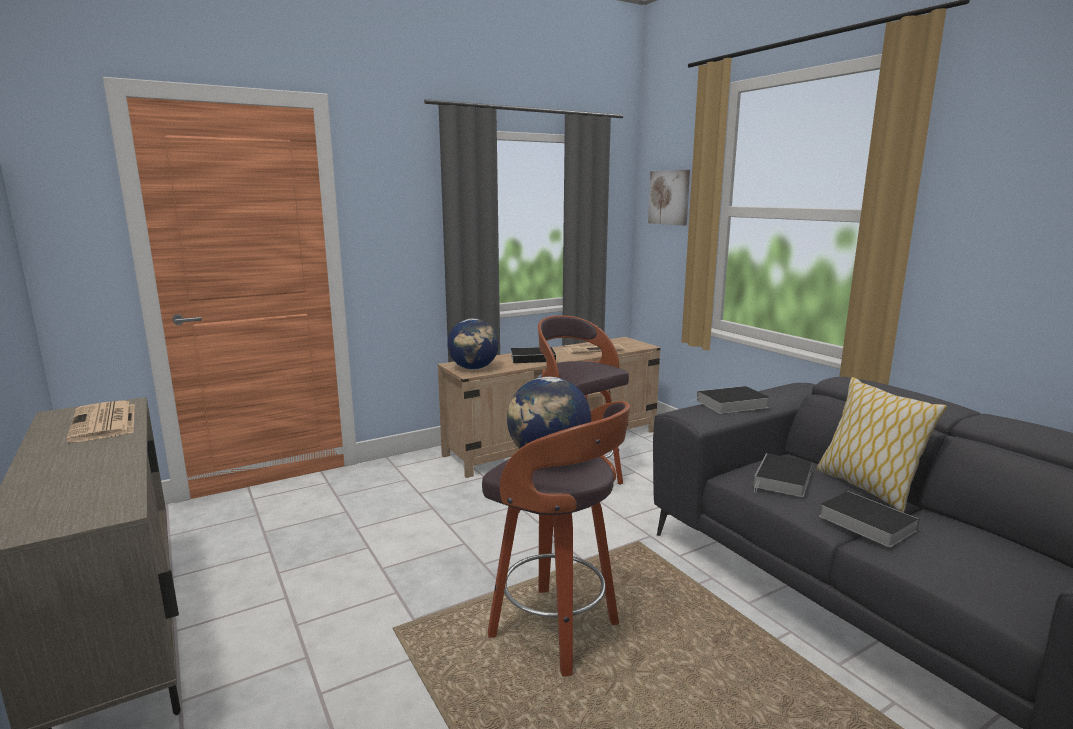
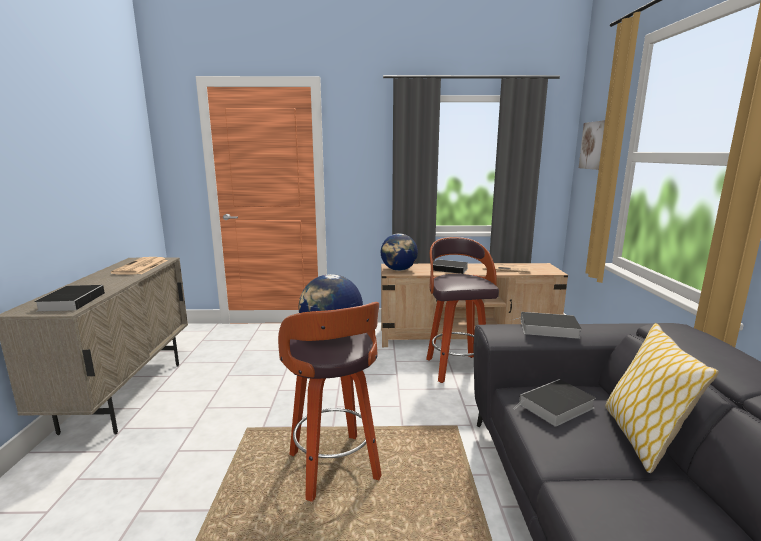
camera: 30 degrees right, 0 degrees up
book [819,491,919,547] -> book moved to [34,285,105,311]

